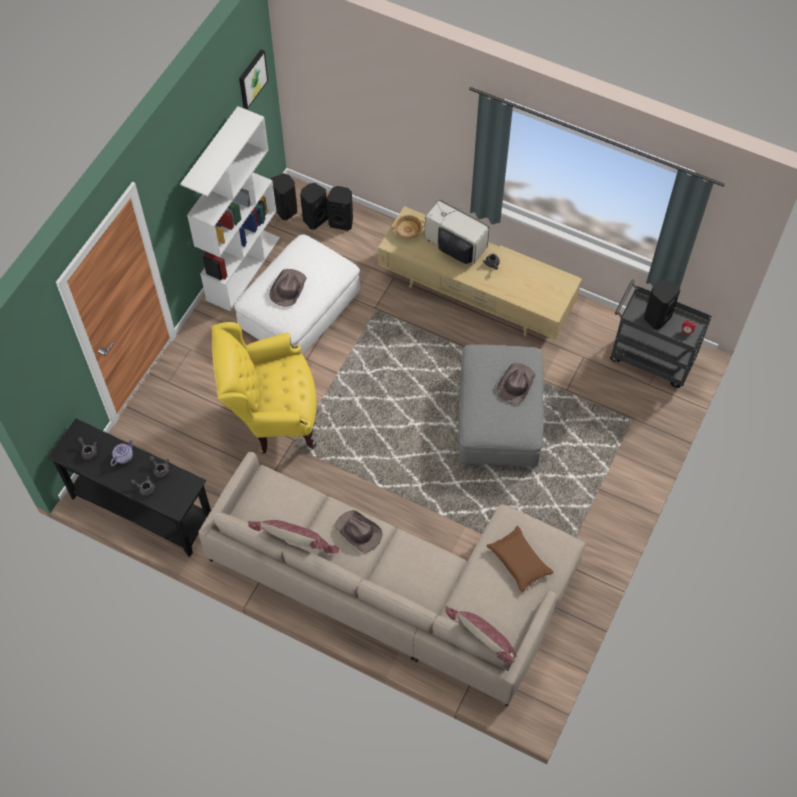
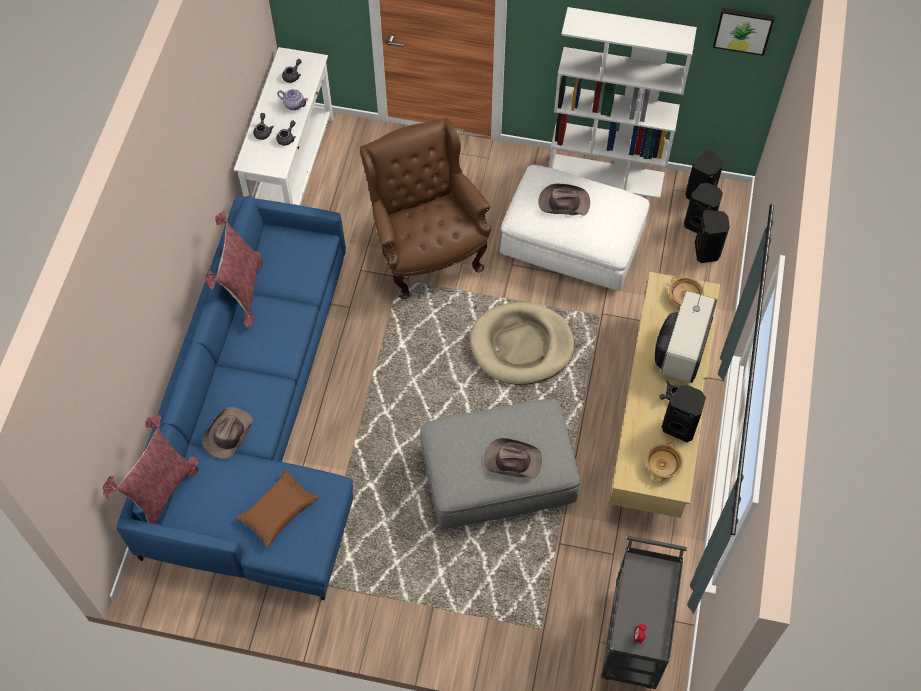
camera: 75 degrees right, 0 degrees up
black console table [48,418,211,557] -> white console table [234,47,334,206]
beige sofa [199,452,586,707] -> blue sofa [117,196,353,600]
yellow armchair [212,322,316,453] -> brown armchair [360,118,491,299]
brown hat [335,510,383,553] -> brown hat moved to [202,407,254,459]
black speaker [644,279,680,330] -> black speaker moved to [662,385,706,442]
none -> beige dog bed [470,302,574,385]
none -> beige bowl [646,442,683,482]

